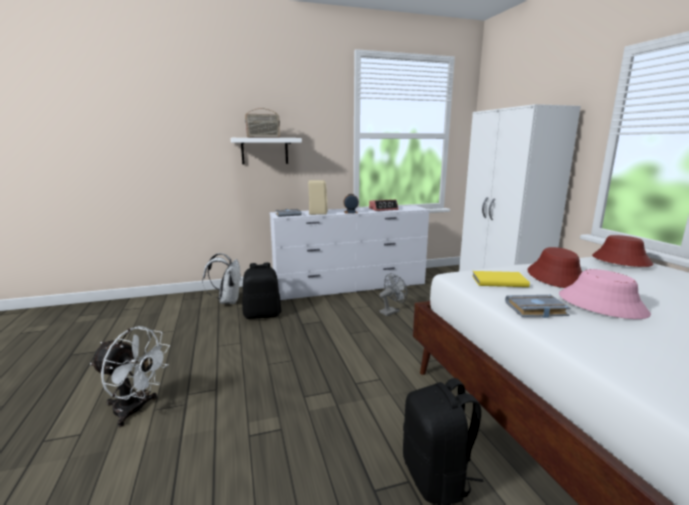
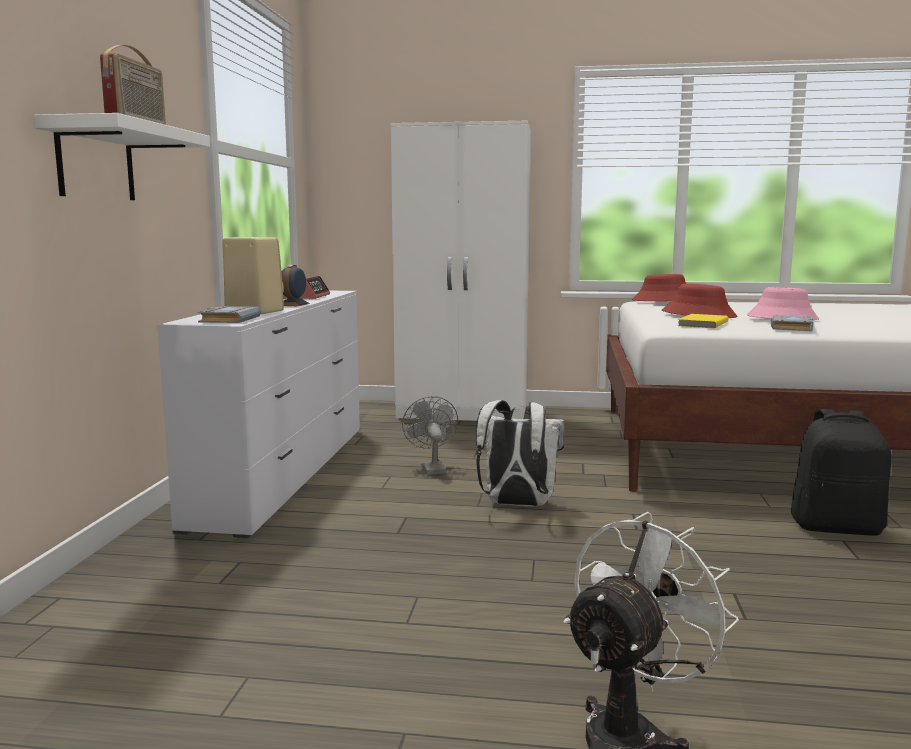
camera: 65 degrees left, 5 degrees down
white backpack [202,253,241,304] -> white backpack moved to [476,400,564,507]
black backpack [242,263,281,319] -> none

